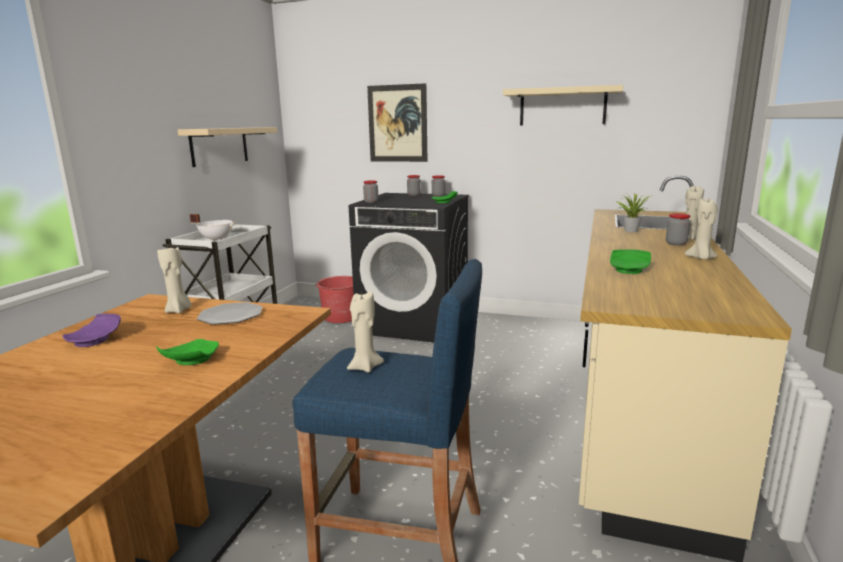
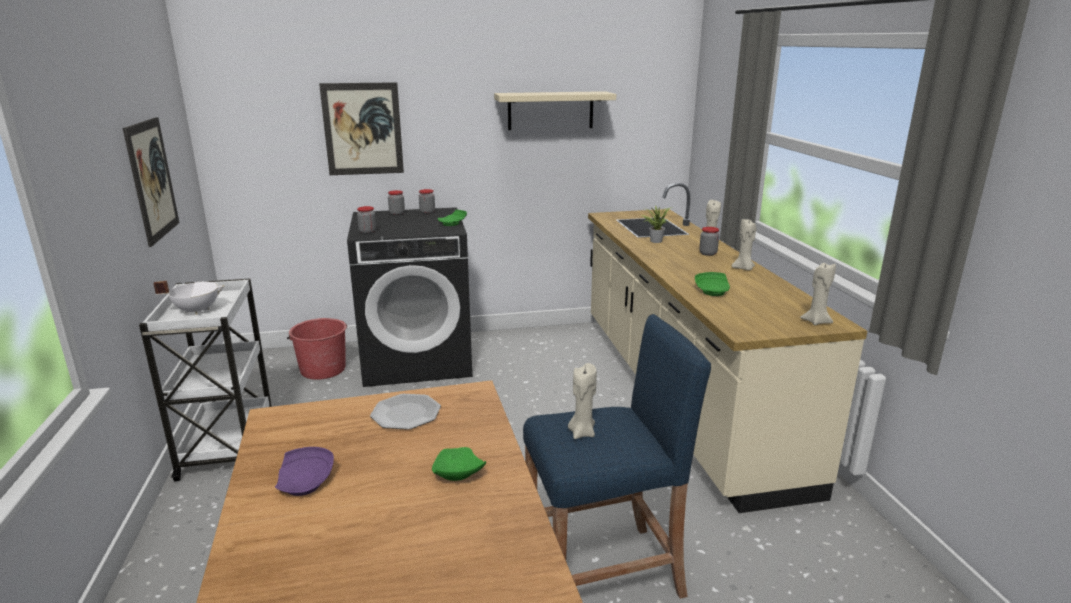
camera: 30 degrees left, 5 degrees up
beige candle [157,247,191,313] -> beige candle moved to [800,263,836,326]
beige shelf [178,127,277,167] -> picture [123,117,179,247]

